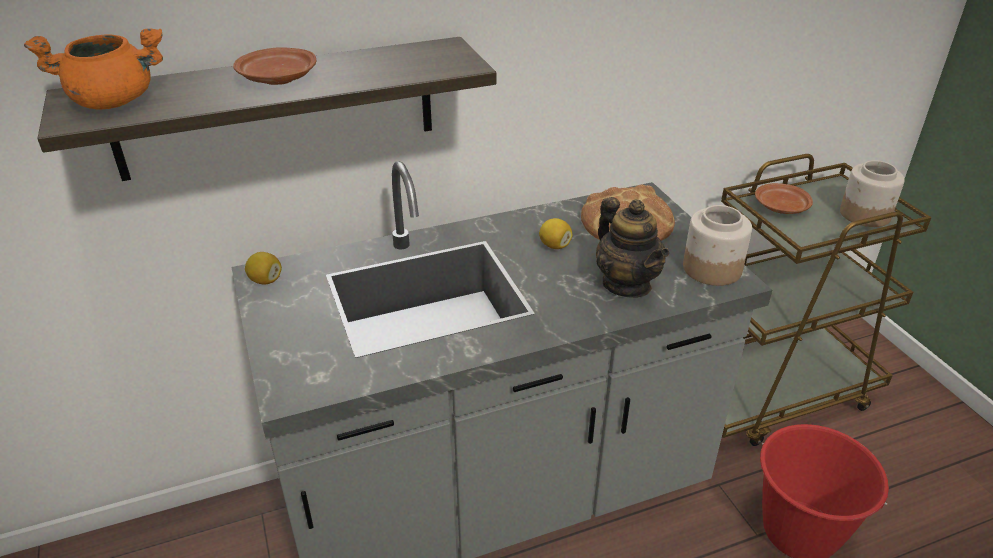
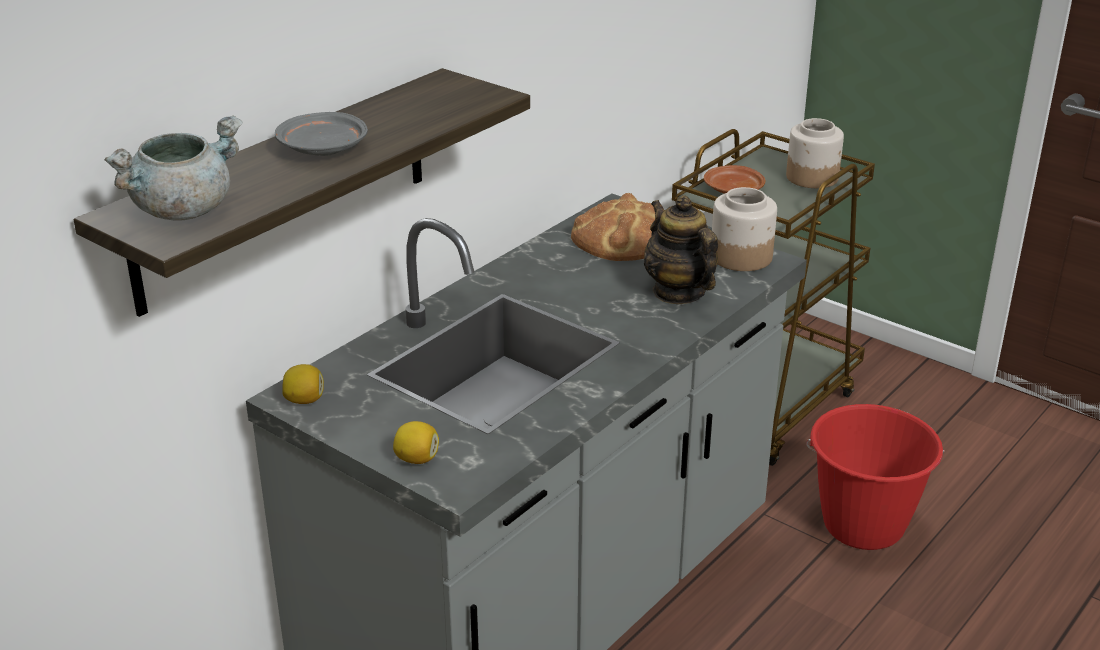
camera: 30 degrees left, 5 degrees down
orange cooking pot [24,28,163,109] -> grey cooking pot [105,115,243,221]
brown plate [233,48,316,85] -> grey plate [275,112,368,156]
lemon [539,218,573,249] -> lemon moved to [393,421,439,464]
teapot [596,197,669,298] -> teapot turned 150 degrees counterclockwise [644,195,718,304]

